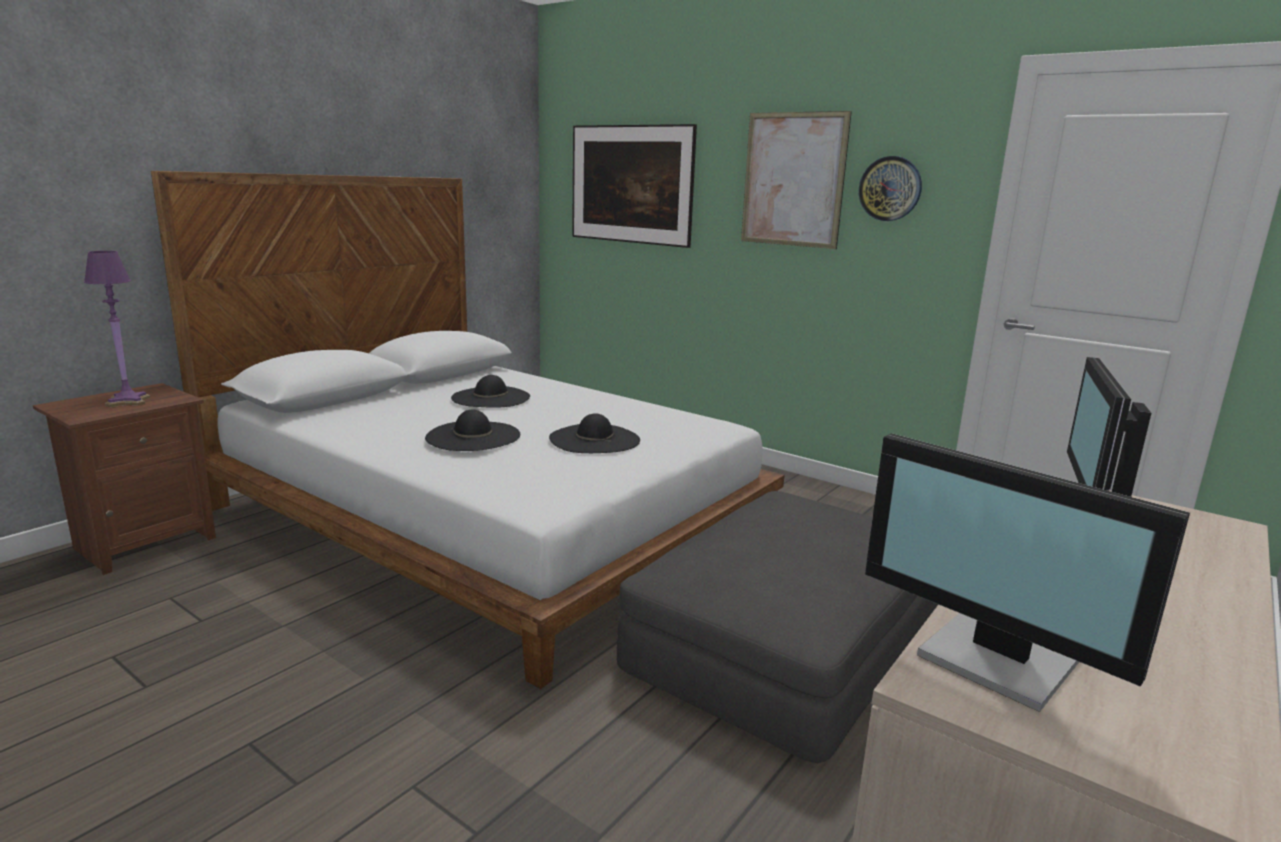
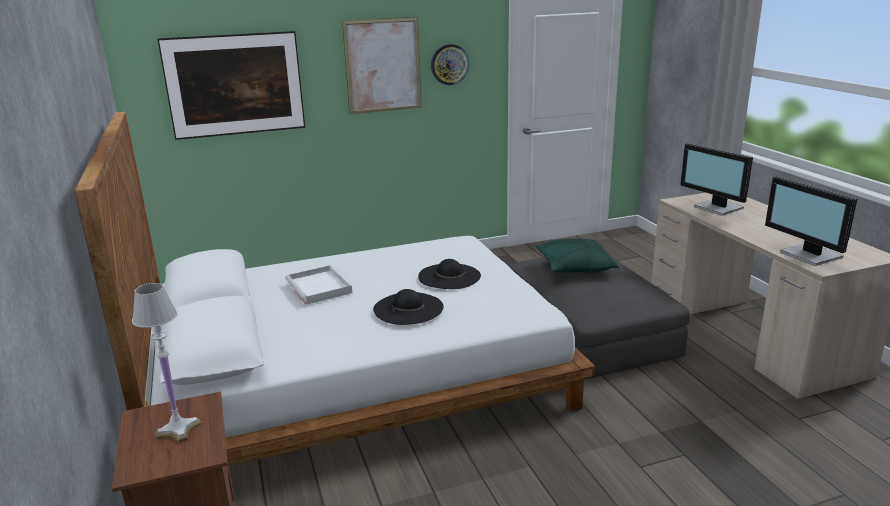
camera: 55 degrees left, 5 degrees up
purple table lamp [84,251,150,407] -> white table lamp [132,283,201,443]
black hat [451,375,530,408] -> white tray [285,265,352,305]
monitor [865,433,1190,712] -> monitor turned 75 degrees clockwise [765,176,857,266]
none -> green pillow [536,238,619,273]

